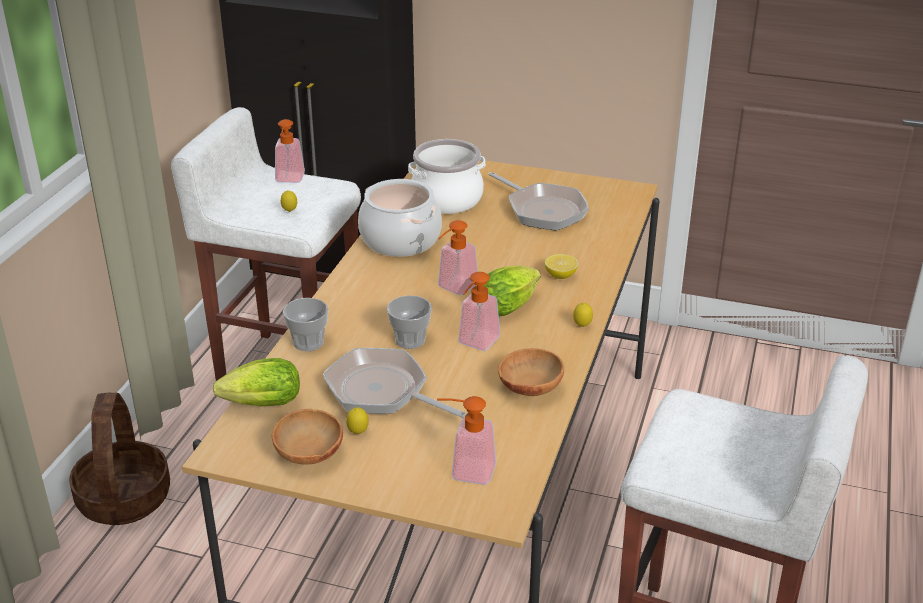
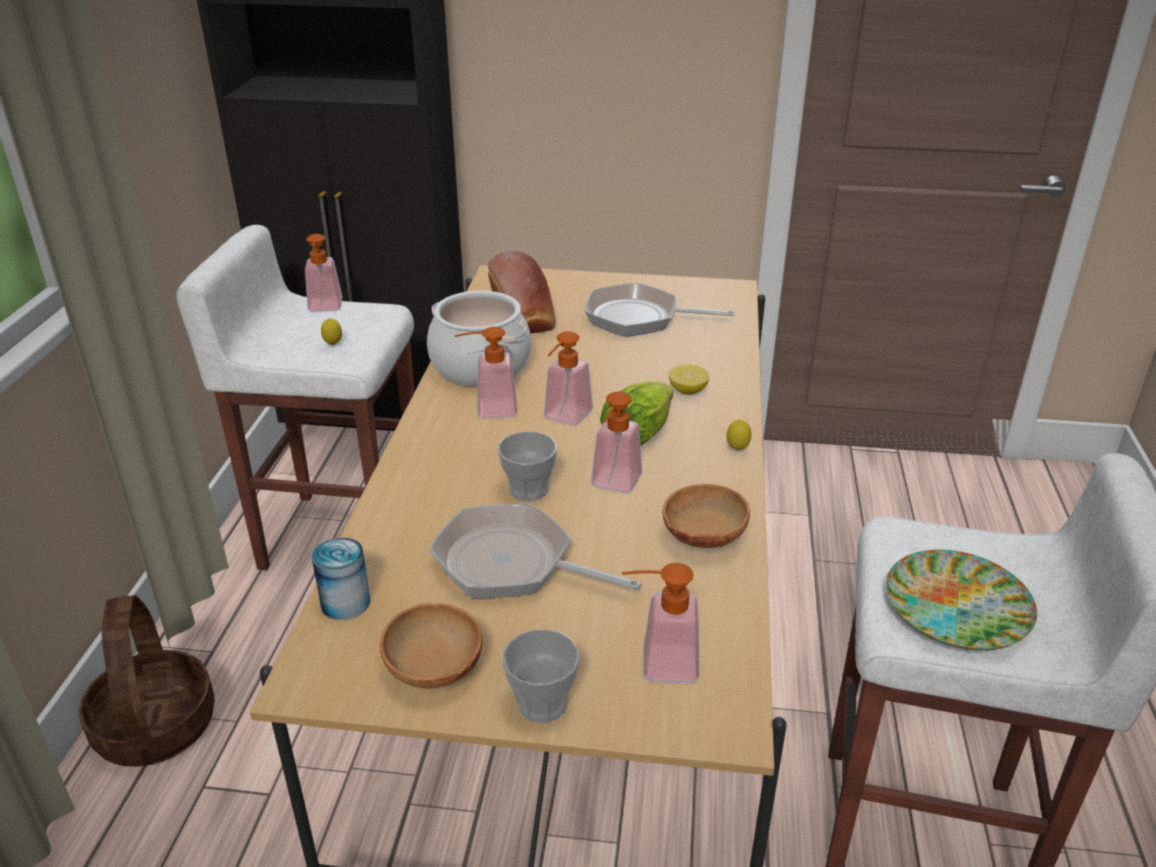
camera: 10 degrees left, 0 degrees up
lettuce [213,358,300,406] -> can [312,537,370,620]
cup [283,298,329,351] -> cup moved to [503,629,580,723]
lemon [346,407,369,434] -> none
cooking pot [408,139,486,214] -> bread [488,251,555,334]
frying pan [489,172,589,231] -> frying pan turned 150 degrees clockwise [585,283,735,337]
none -> soap dispenser [454,327,518,419]
none -> plate [886,550,1037,650]

